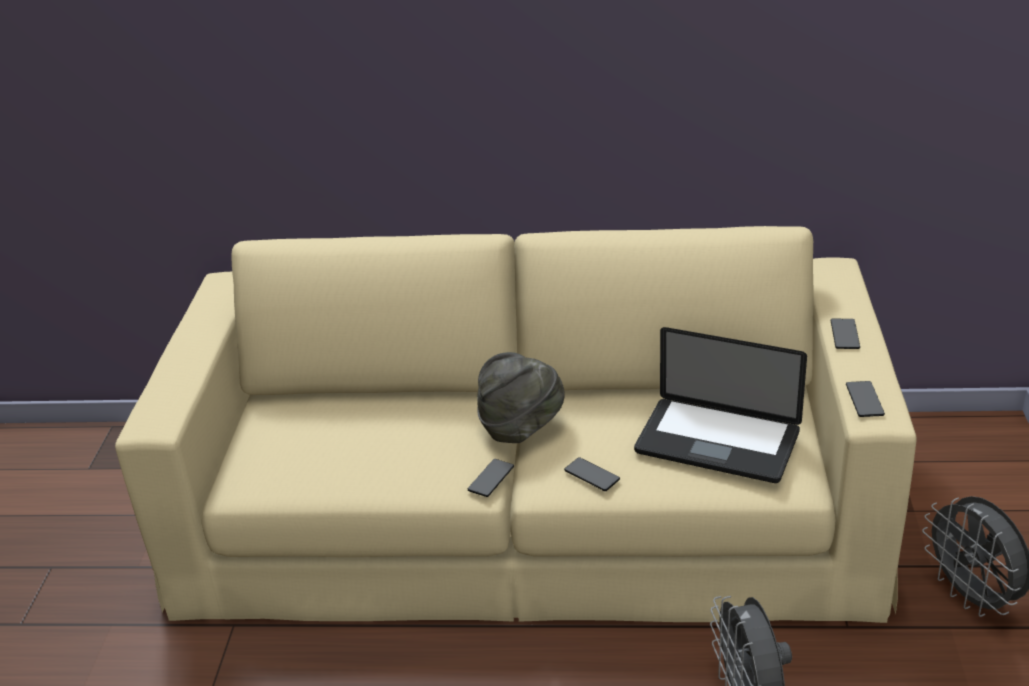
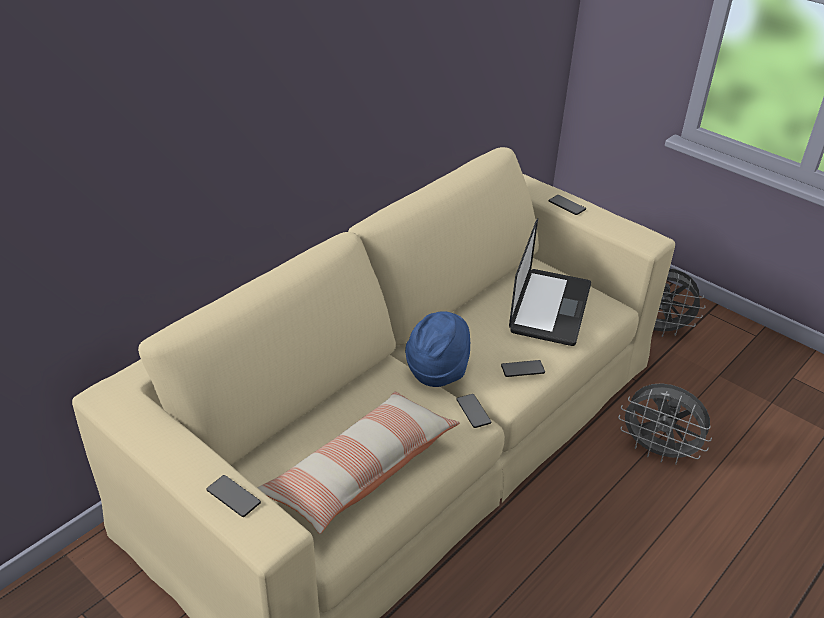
camera: 55 degrees left, 5 degrees up
grey hat [477,352,565,443] -> blue hat [405,311,470,387]
laptop [634,327,807,483] -> laptop turned 45 degrees counterclockwise [509,218,591,346]
phone [846,381,885,417] -> phone moved to [206,475,261,517]
none -> pillow [258,392,460,534]

